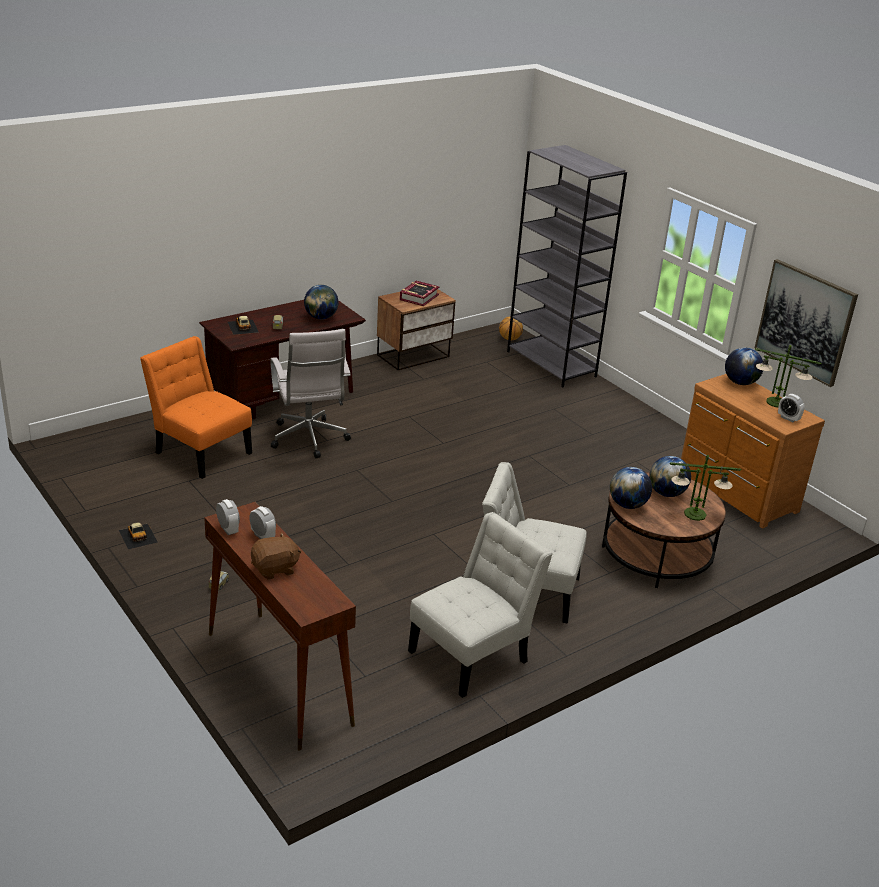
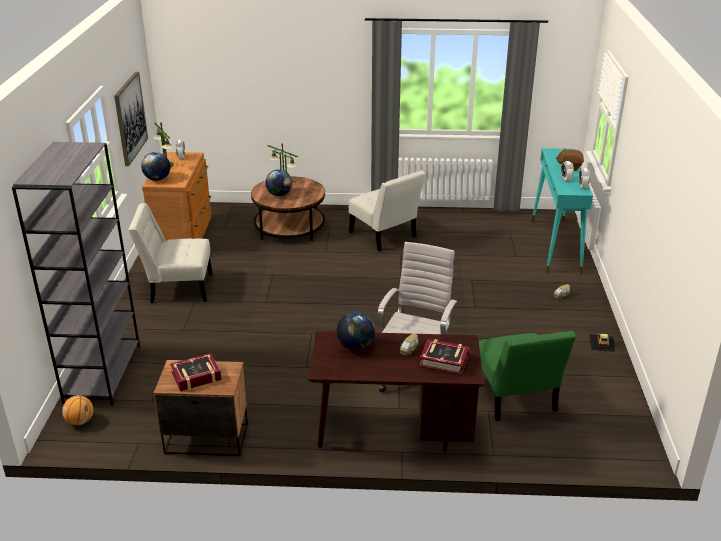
camera: 140 degrees left, 0 degrees up
orange chair [140,336,252,479] -> green chair [479,330,576,421]
brown console table [204,502,356,751] -> turquoise console table [532,148,593,274]
toy car [228,316,258,335] -> book [419,339,470,375]
white chair [408,512,553,698] -> white chair moved to [128,203,213,303]
globe [610,467,652,509] -> none

